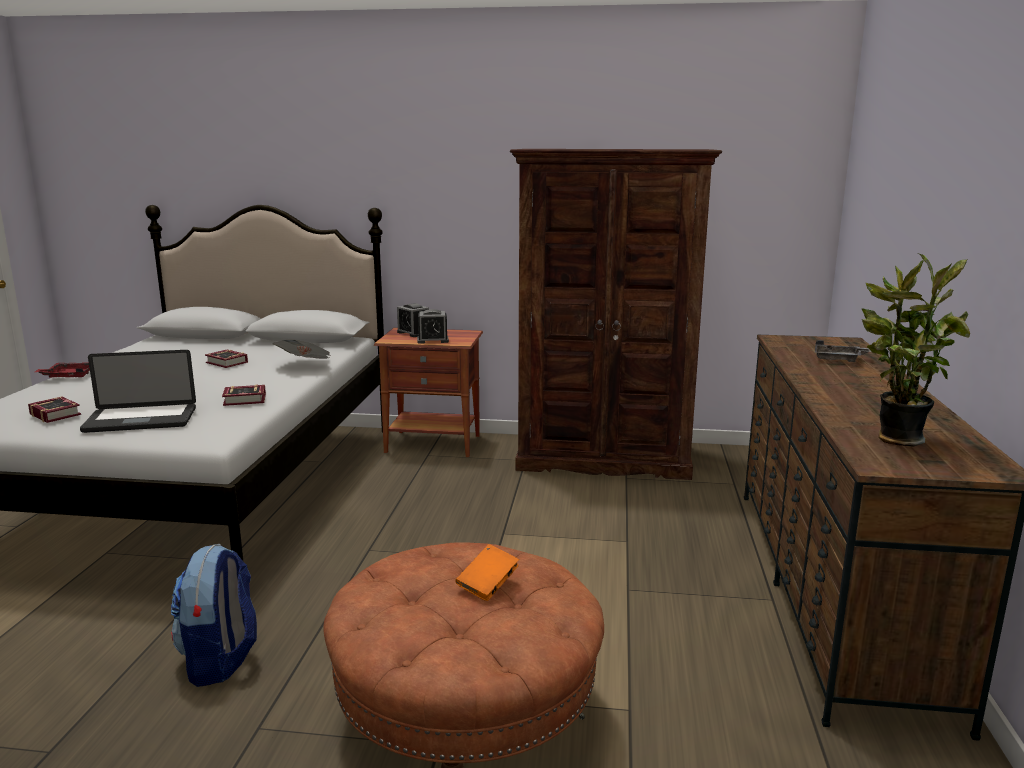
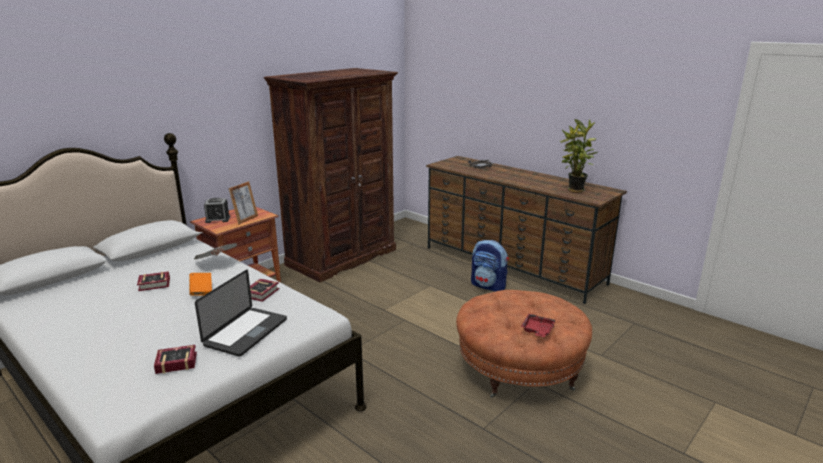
camera: 55 degrees left, 5 degrees up
red tray [35,362,90,377] -> red tray moved to [521,314,556,337]
backpack [171,544,257,687] -> backpack moved to [471,240,509,292]
alarm clock [417,309,449,343] -> picture frame [229,181,258,224]
orange book [455,544,519,601] -> orange book moved to [189,273,212,296]

